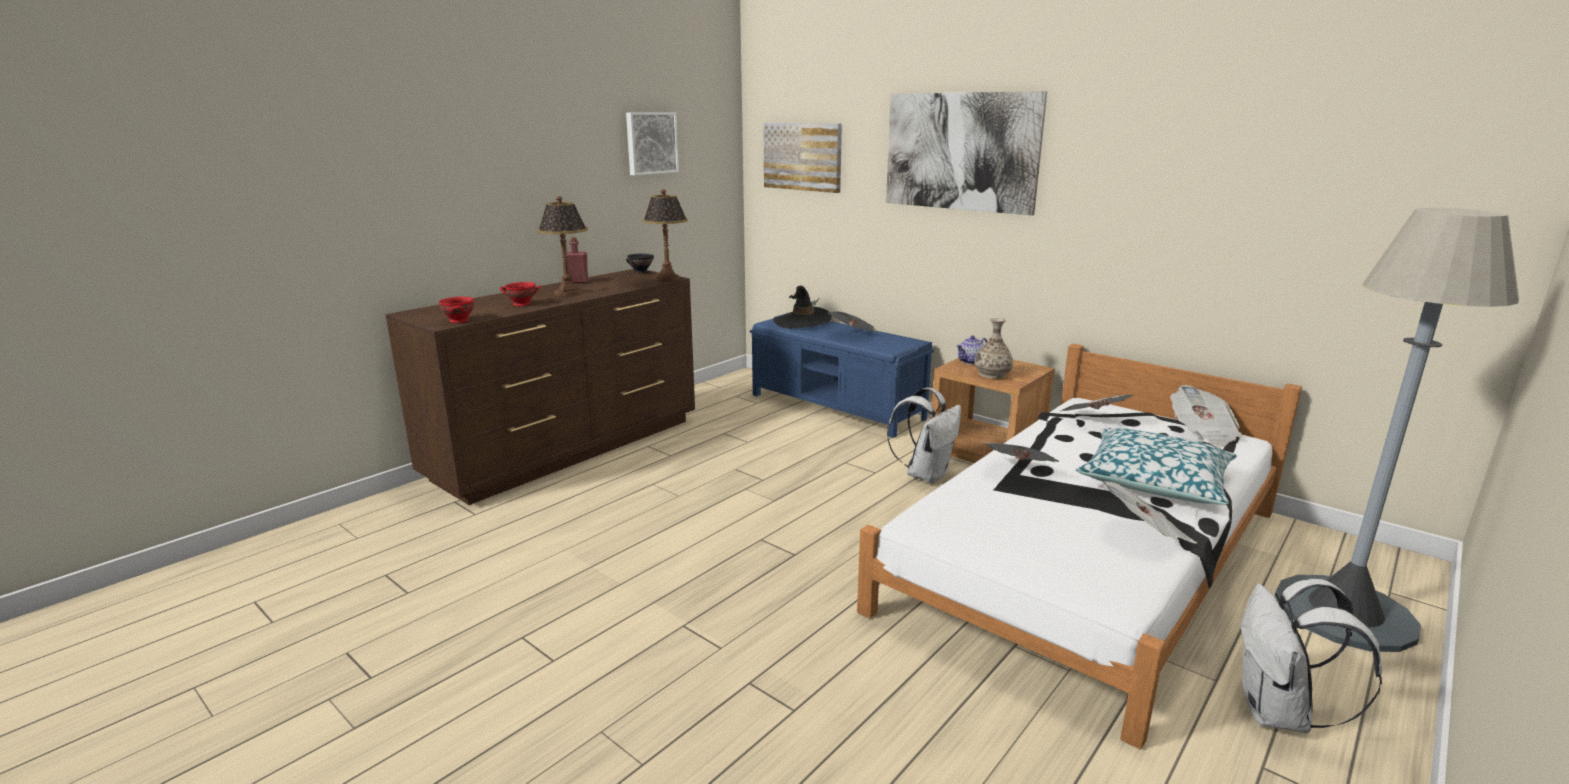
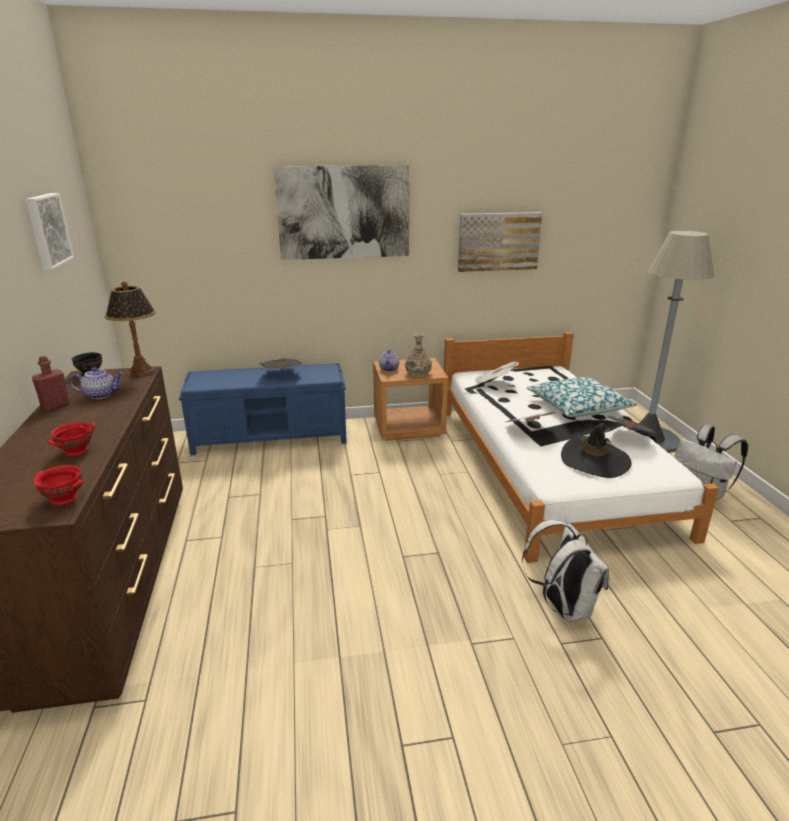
camera: 50 degrees left, 5 degrees up
table lamp [537,196,588,296] -> none
picture [763,123,842,193] -> picture moved to [458,212,542,272]
black hat [773,286,831,328] -> black hat moved to [561,423,631,478]
white backpack [887,388,961,483] -> white backpack moved to [522,520,609,622]
newspaper [1170,385,1243,448] -> none
none -> teapot [70,367,123,399]

